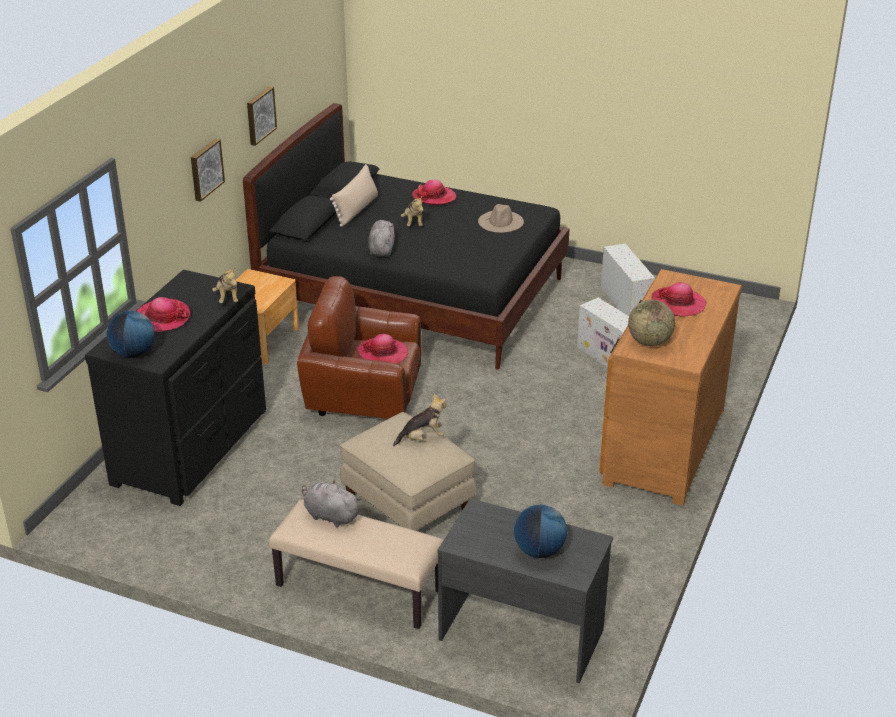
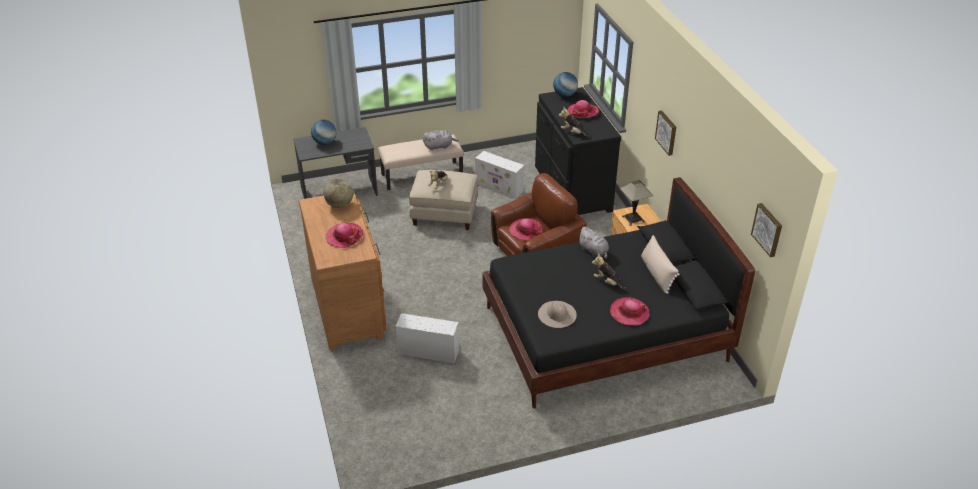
camera: 140 degrees right, 5 degrees up
picture [247,86,277,146] -> picture moved to [751,203,782,257]
white storage box [601,244,655,316] -> white storage box moved to [475,151,525,199]
none -> table lamp [620,180,653,226]

